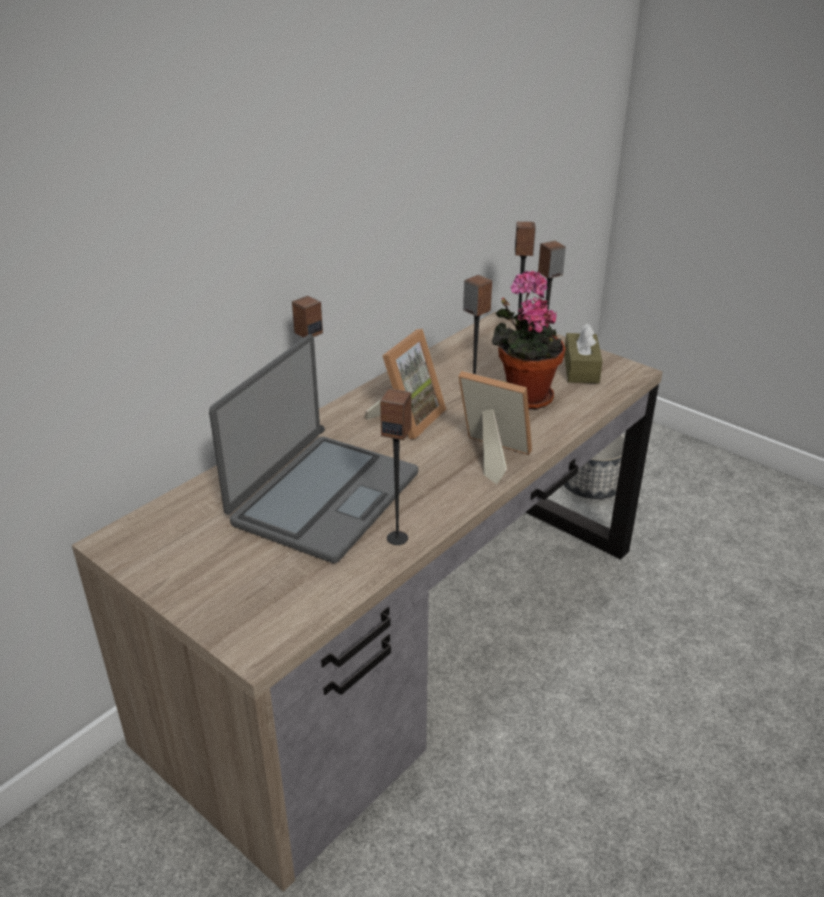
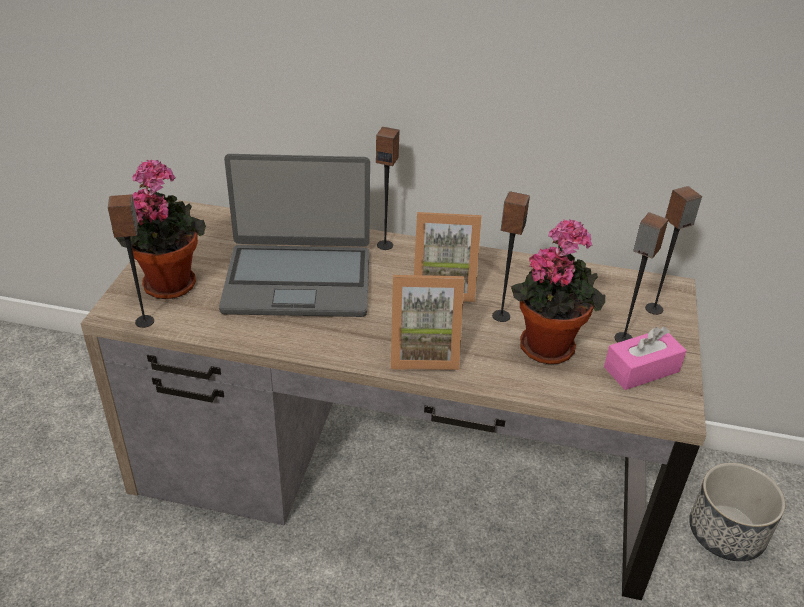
camera: 60 degrees right, 5 degrees up
speaker [380,389,411,545] -> speaker moved to [108,195,154,328]
picture frame [458,371,532,484] -> picture frame turned 90 degrees clockwise [391,275,464,370]
brown tissue box [564,323,603,384] -> pink tissue box [604,327,687,390]
none -> potted plant [116,160,206,299]

